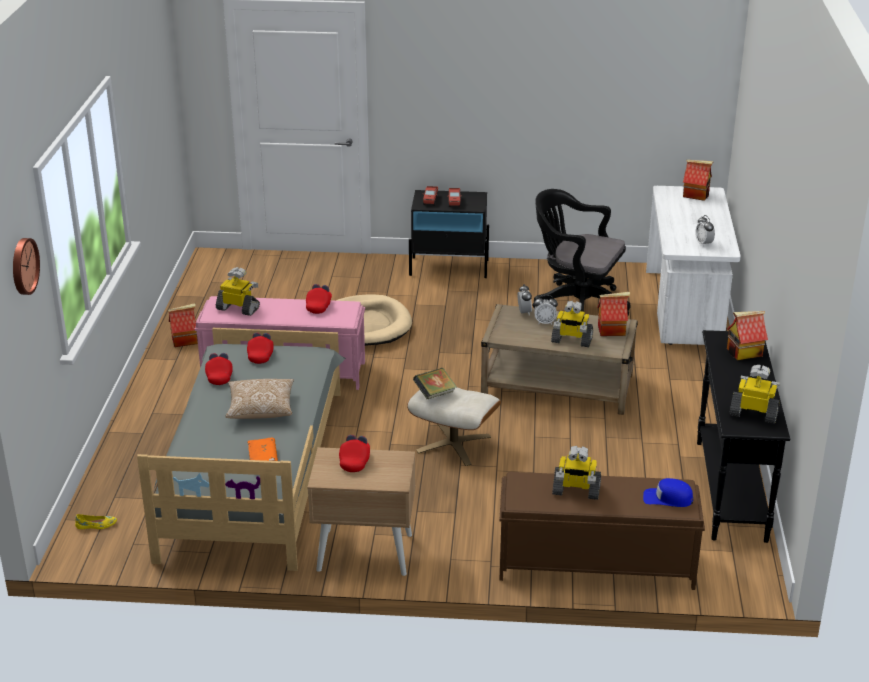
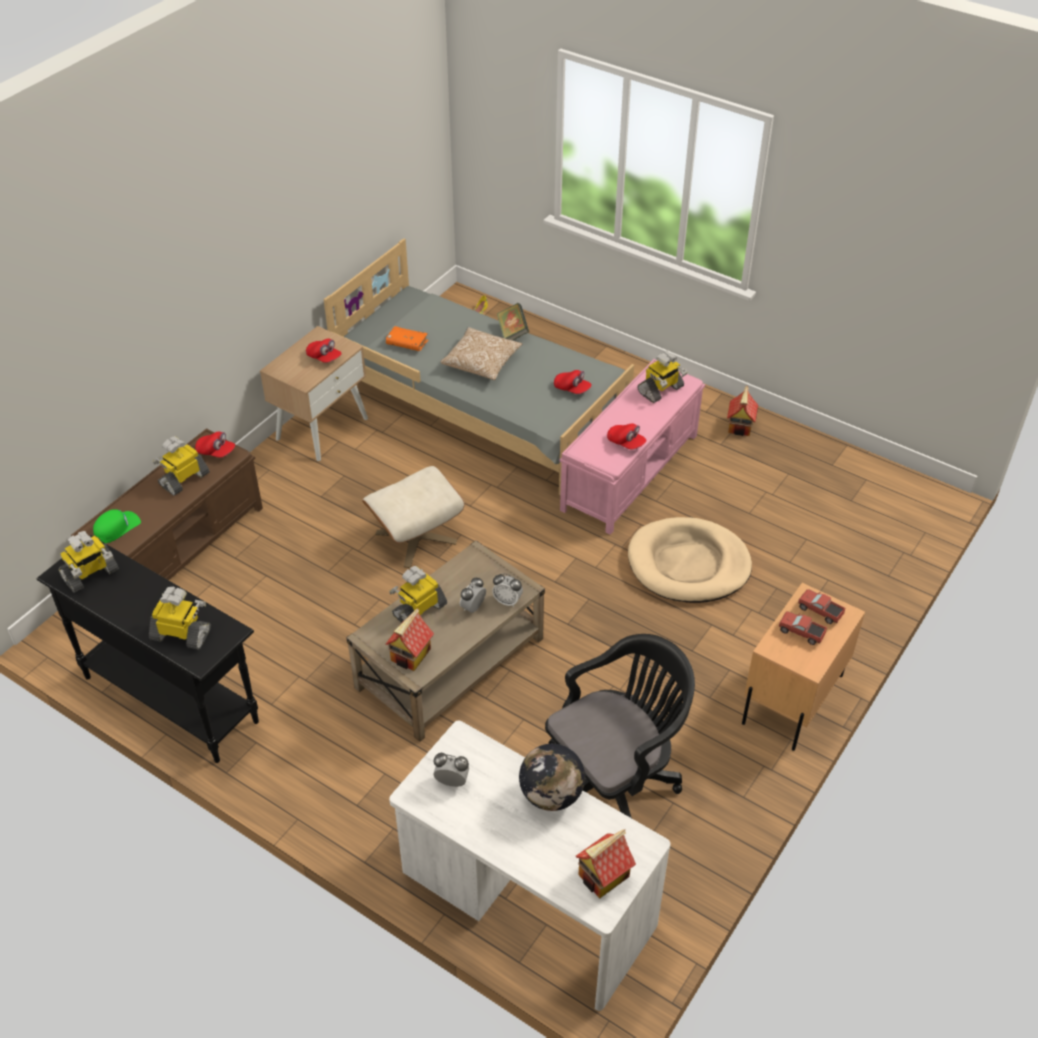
camera: 120 degrees right, 15 degrees up
wall clock [13,238,40,295] -> none
red cap [205,353,233,385] -> red cap moved to [195,431,235,458]
black nightstand [409,190,489,278] -> beige nightstand [742,583,865,751]
book [413,368,457,399] -> book moved to [497,303,529,341]
blue cap [643,478,693,507] -> green cap [93,509,141,543]
toy house [727,311,768,360] -> toy robot [149,587,211,650]
none -> globe [519,744,585,811]

